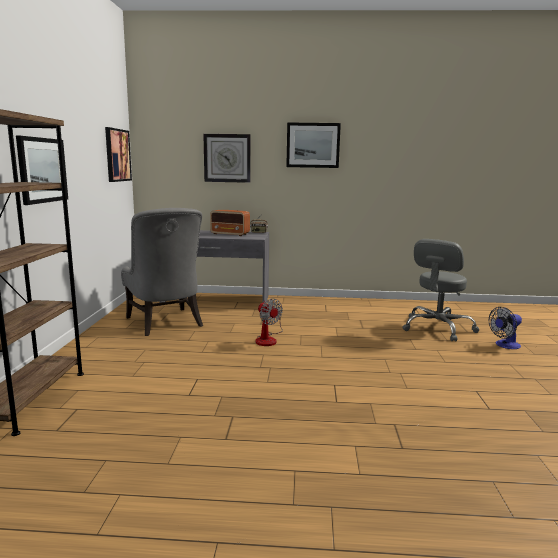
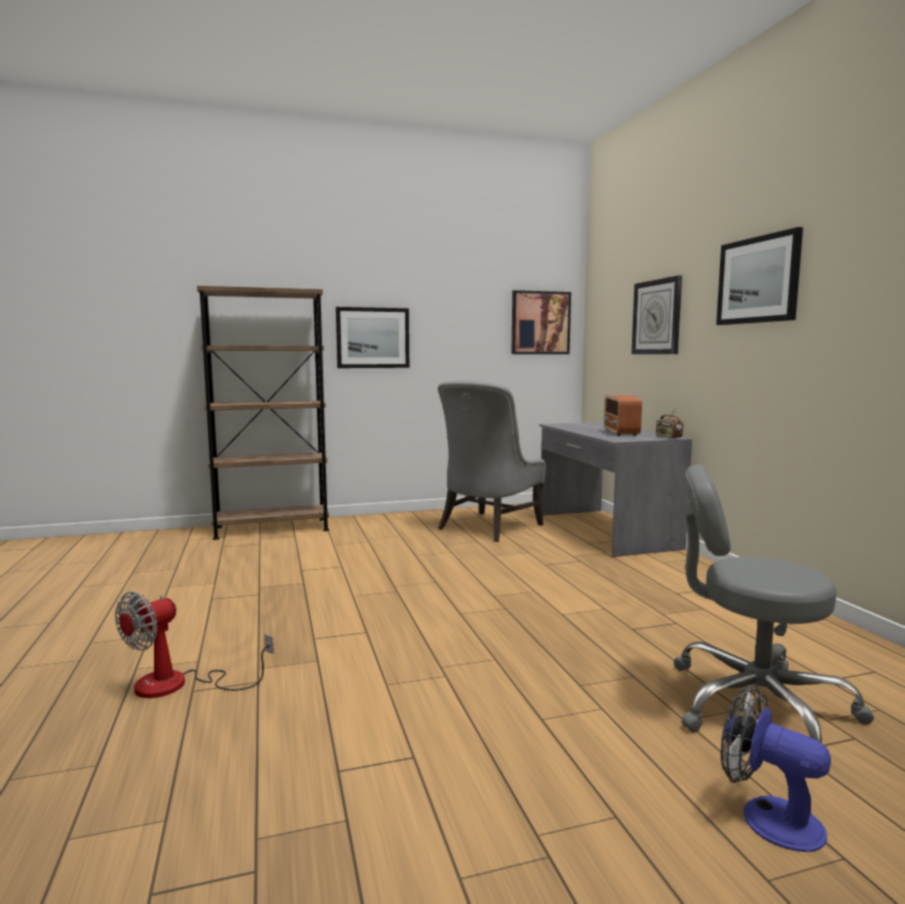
camera: 70 degrees right, 5 degrees down
fan [256,299,283,346] -> fan moved to [115,591,274,698]

